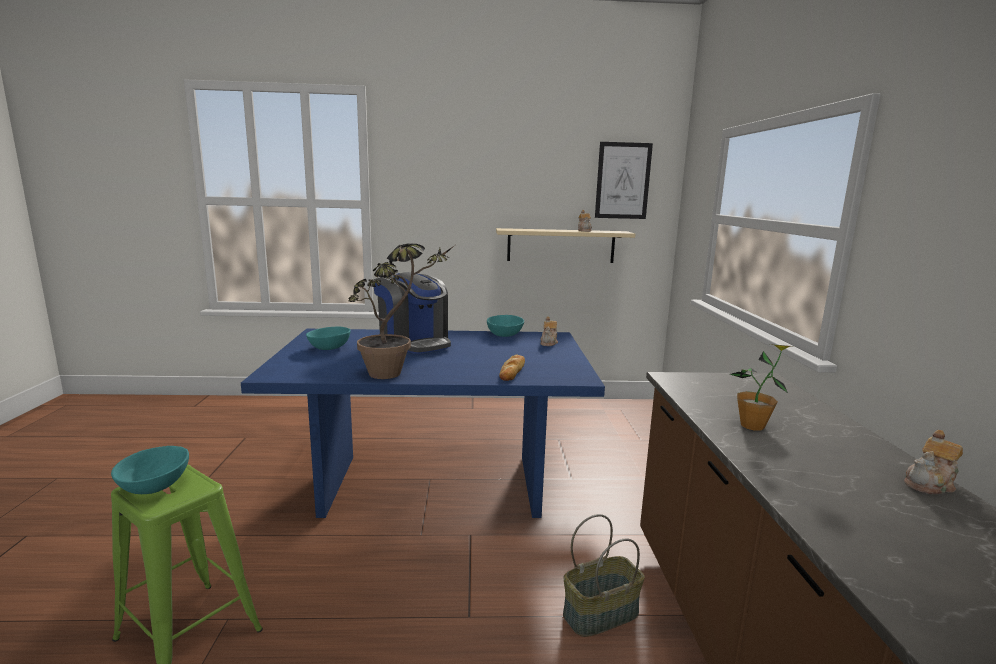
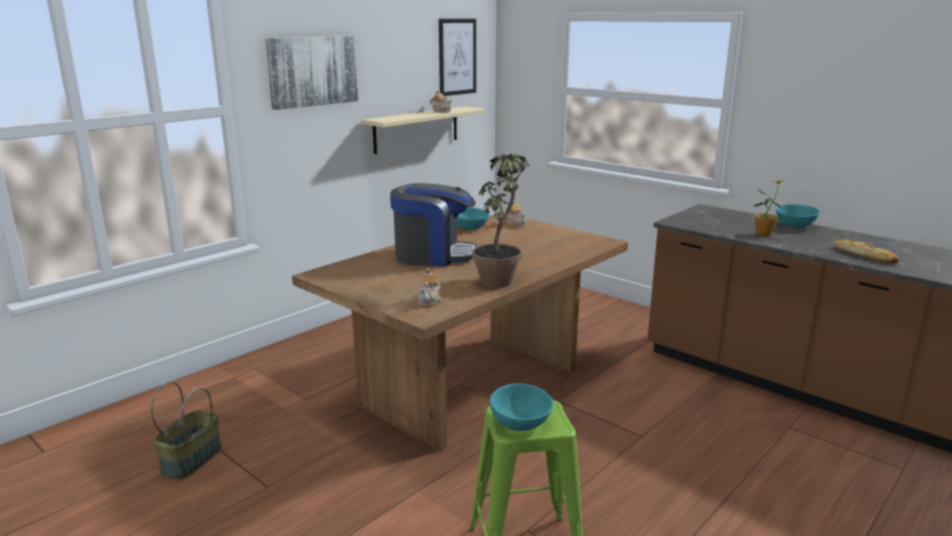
camera: 45 degrees left, 5 degrees up
blue dining table [241,329,605,518] -> brown dining table [292,213,628,451]
turquoise bowl [306,327,351,350] -> turquoise bowl moved to [776,204,820,228]
bread [499,355,525,381] -> bread moved to [833,240,899,263]
basket [563,514,645,637] -> basket moved to [151,381,222,480]
teapot [904,430,963,494] -> teapot moved to [418,268,442,307]
none -> picture [265,36,359,110]

